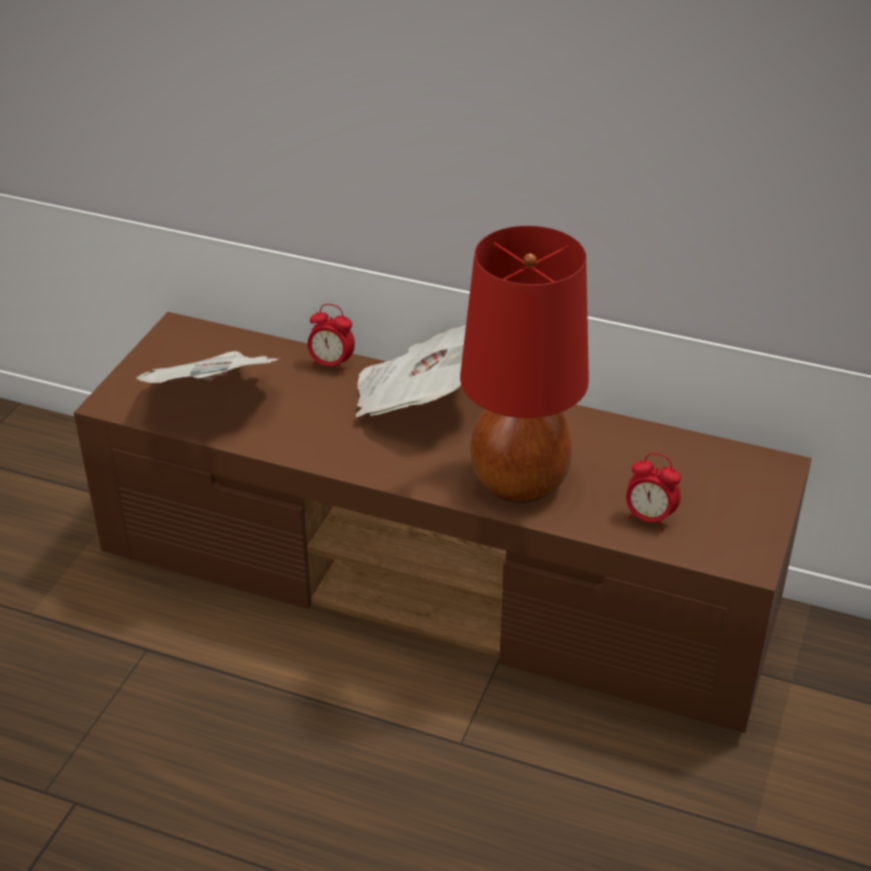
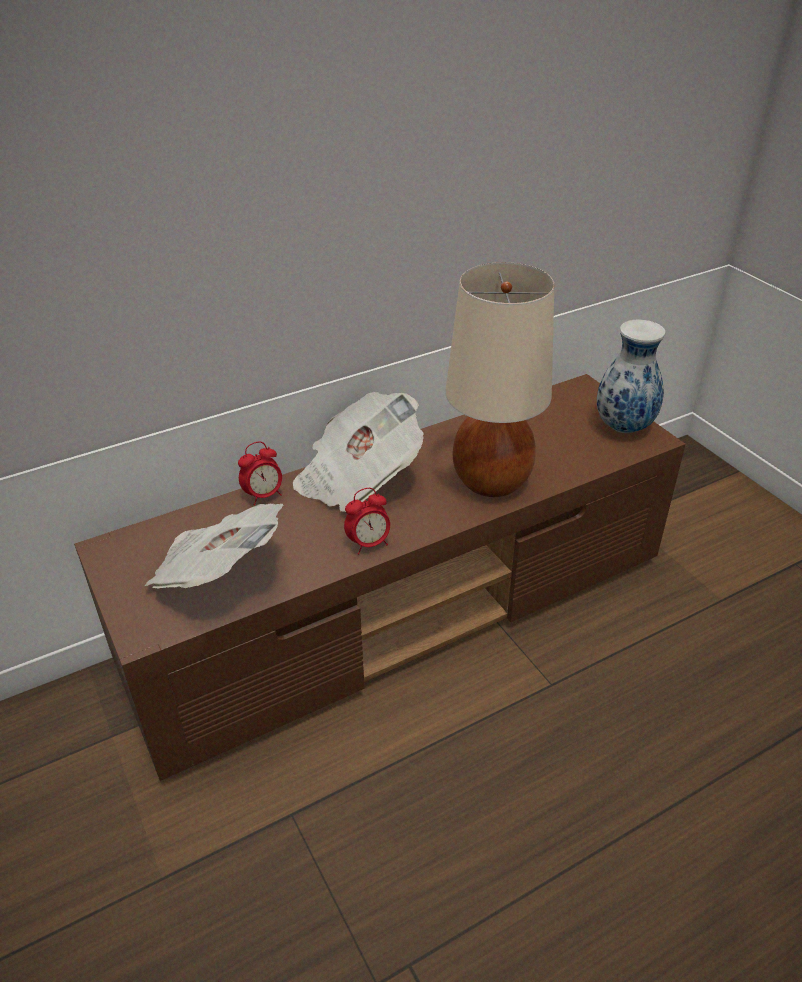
camera: 50 degrees left, 0 degrees up
red table lamp [460,226,589,503] -> beige table lamp [446,262,555,497]
alarm clock [626,453,681,531] -> alarm clock moved to [344,488,390,554]
none -> vase [597,320,666,433]

